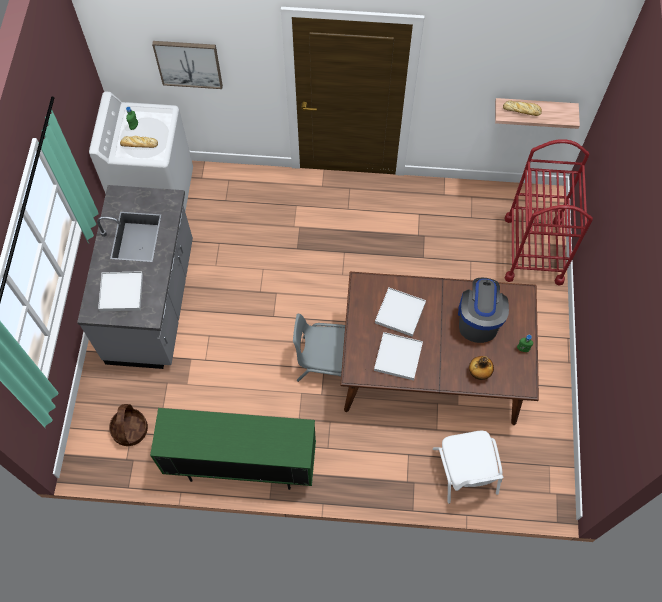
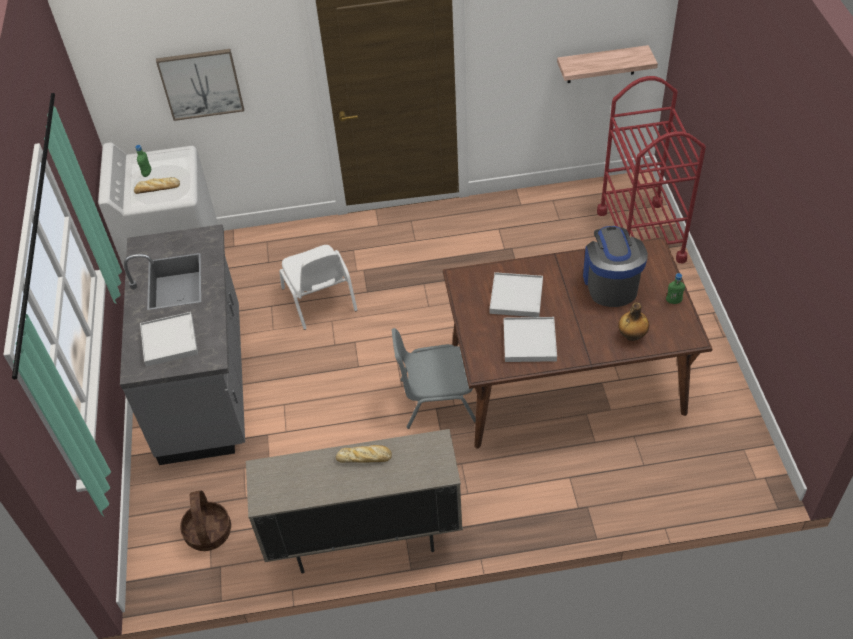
camera: 10 degrees left, 15 degrees down
green cabinet [150,408,316,490] -> beige cabinet [246,429,463,574]
white chair [433,431,504,504] -> white chair moved to [279,245,357,330]
bread [503,100,542,116] -> bread moved to [336,445,392,463]

